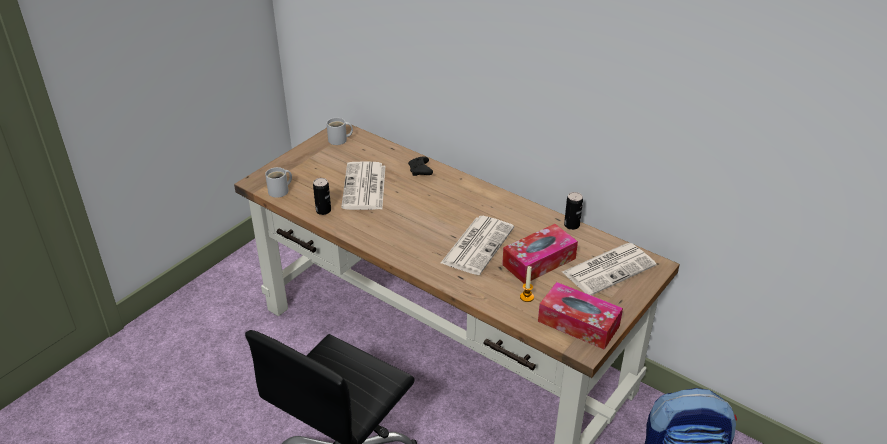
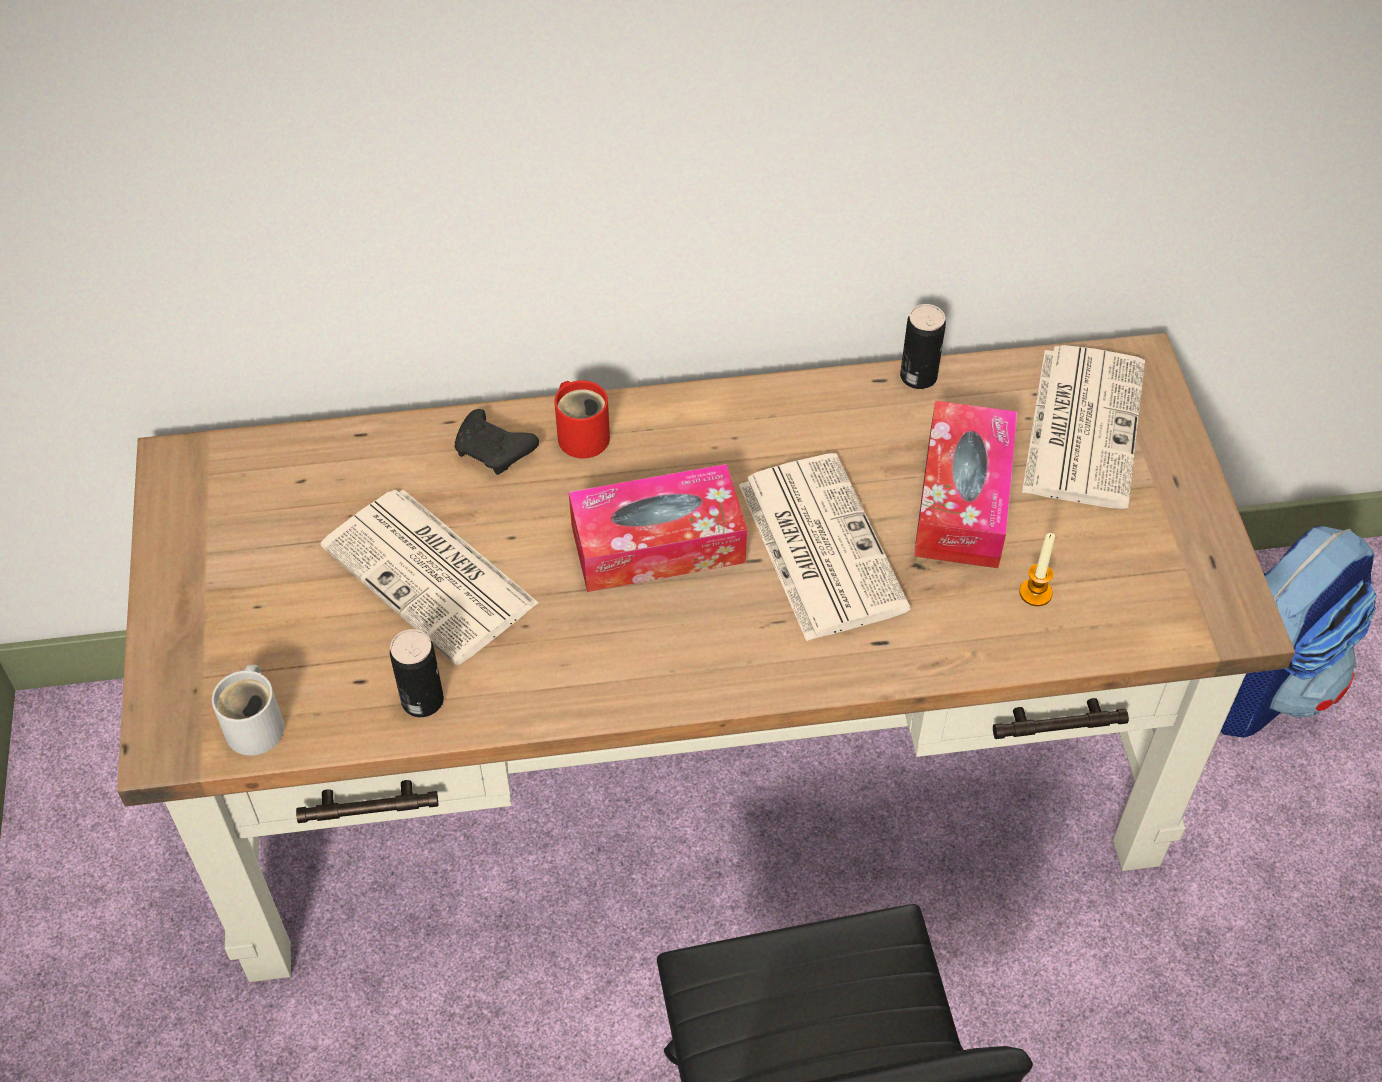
camera: 45 degrees left, 15 degrees up
white mug [326,117,353,145] -> none
tissue box [538,282,623,350] -> tissue box moved to [569,464,747,592]
none -> red mug [554,380,610,459]

